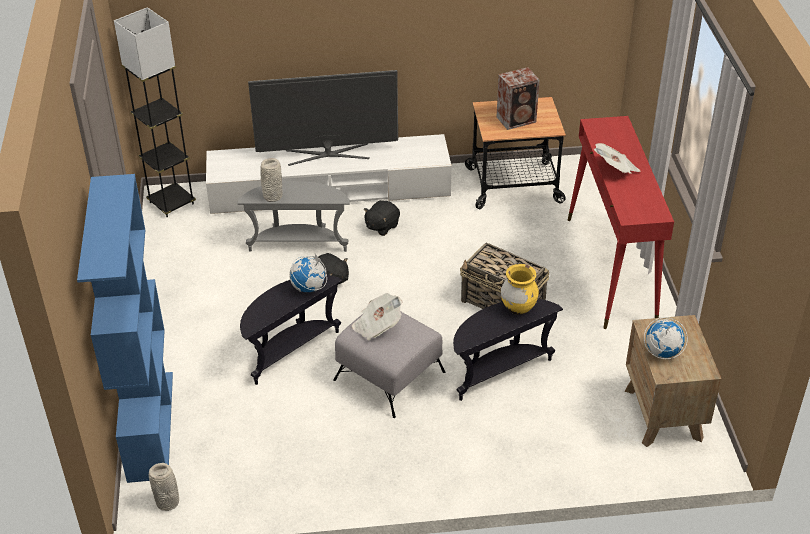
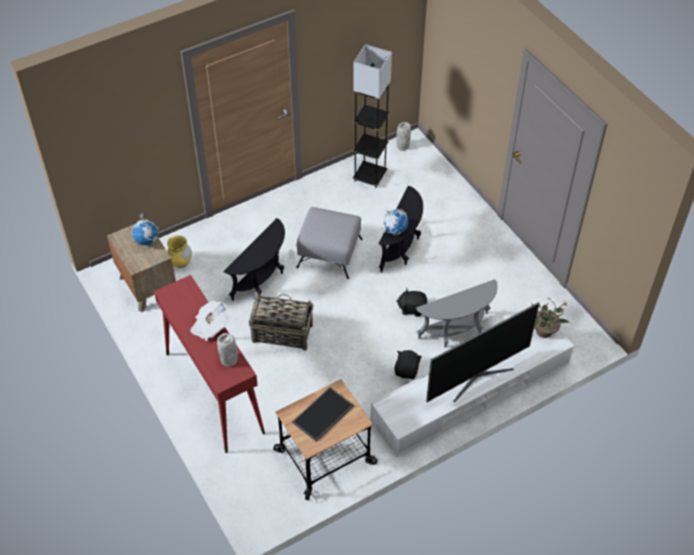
camera: 155 degrees right, 10 degrees up
blue bookcase [77,174,173,483] -> none
grey floor lamp [114,7,196,217] -> grey floor lamp moved to [353,44,392,188]
grey vase [260,158,283,202] -> grey vase moved to [217,333,238,367]
newspaper [352,293,403,340] -> none
speaker [497,67,540,130] -> tray [292,387,354,442]
yellow vase [501,264,539,315] -> yellow vase moved to [167,235,192,268]
none -> potted plant [531,298,569,338]

